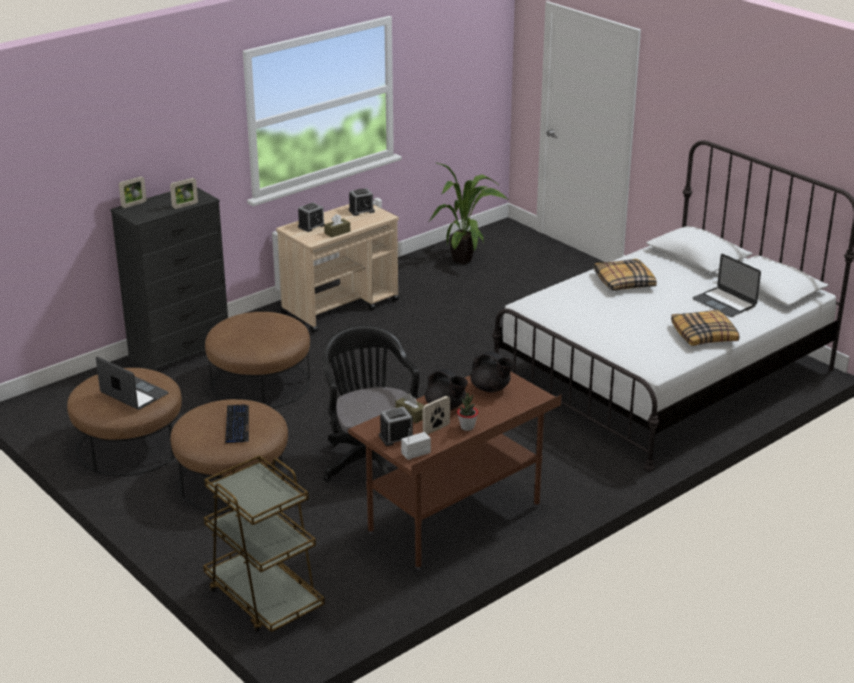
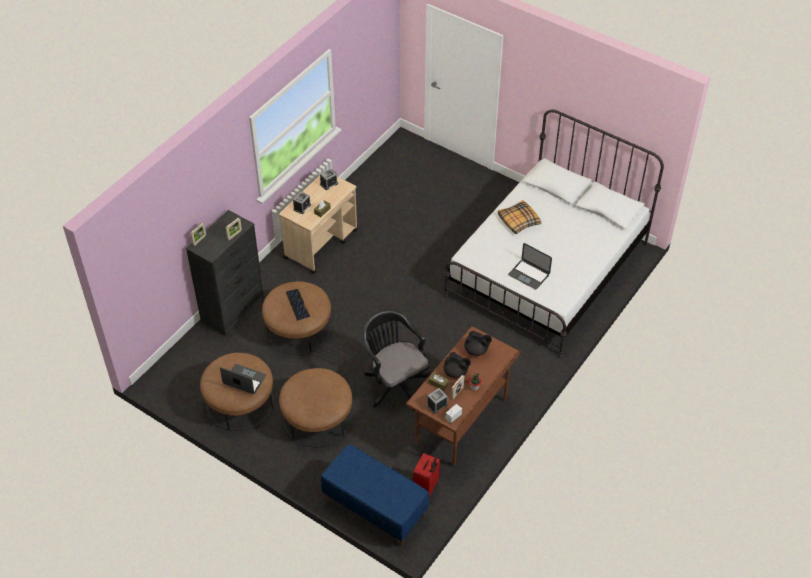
camera: 15 degrees left, 20 degrees up
brown cart [203,455,325,632] -> blue bench [321,444,429,546]
keyboard [225,404,249,443] -> keyboard moved to [286,289,310,321]
potted plant [429,163,508,264] -> none
pillow [671,309,739,346] -> none
laptop [692,254,761,317] -> laptop moved to [508,243,552,290]
none -> red suitcase [413,453,440,497]

